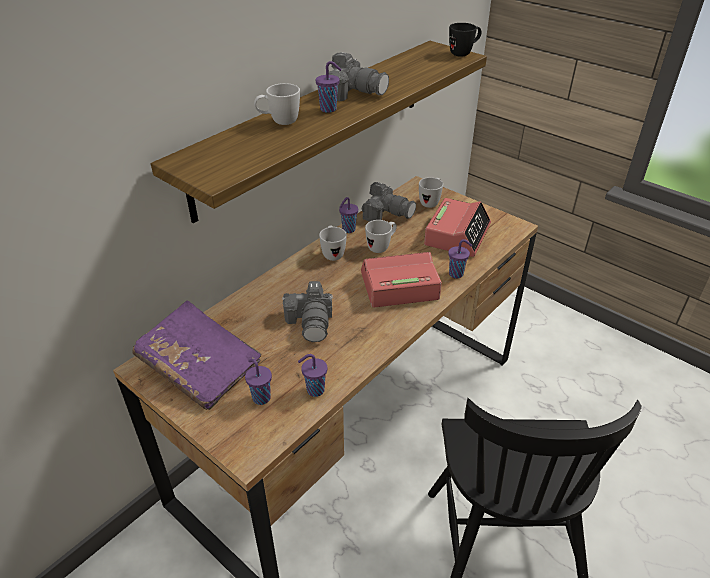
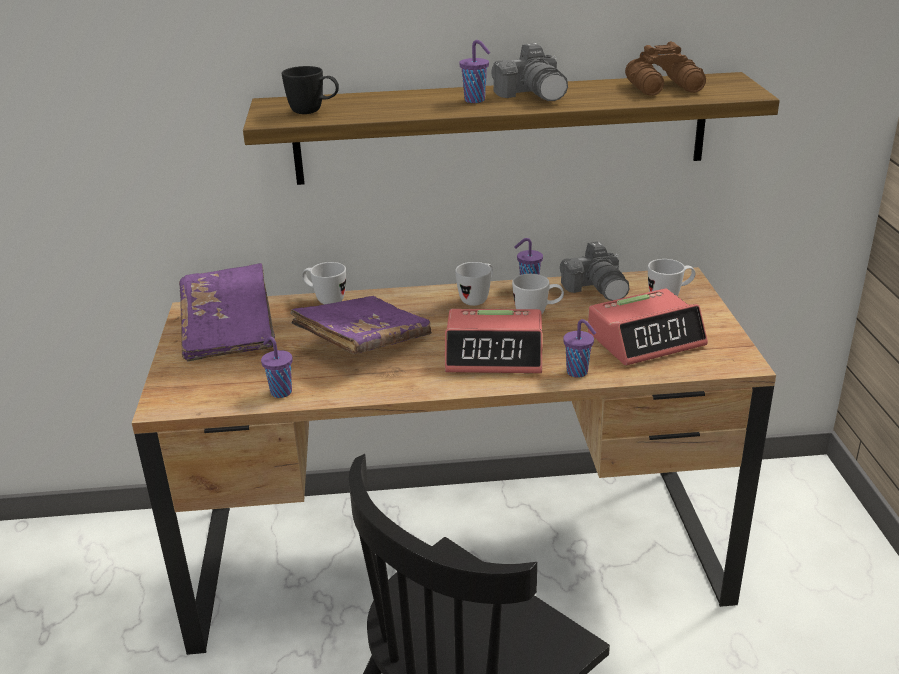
camera: 45 degrees right, 10 degrees down
purple cup [245,359,272,405] -> none
white mug [254,83,300,125] -> white mug moved to [302,262,346,304]
camera [283,281,333,342] -> purple book [290,296,432,354]
alarm clock [361,252,442,308] -> alarm clock turned 150 degrees clockwise [445,309,542,373]
black mug [449,23,482,57] -> black mug moved to [282,66,339,114]
none -> brown binoculars [625,41,706,96]

